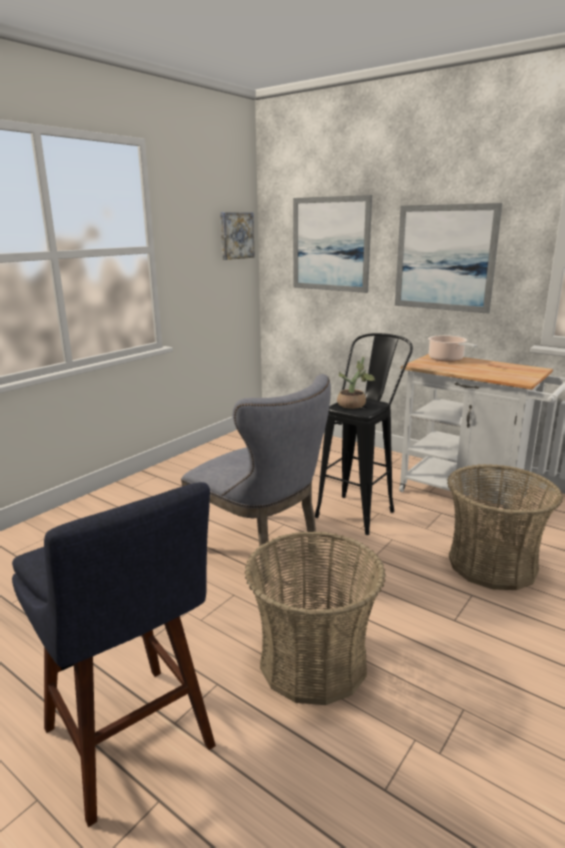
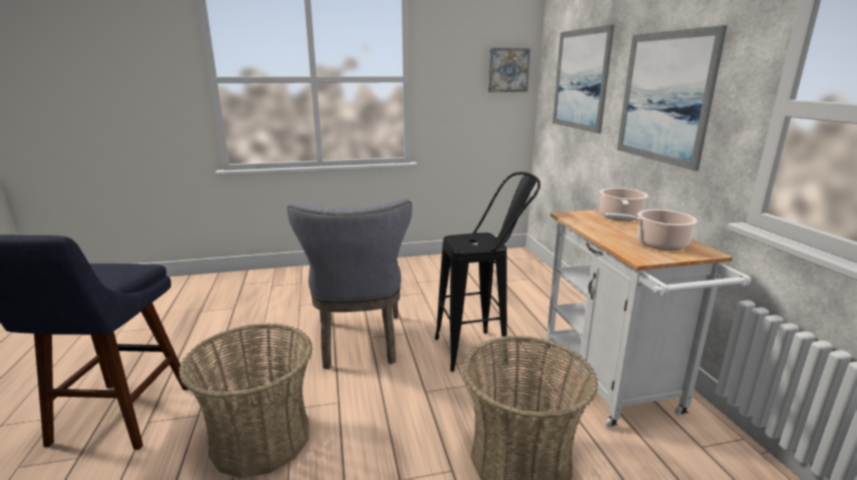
camera: 40 degrees right, 0 degrees up
potted plant [337,357,375,409] -> none
none -> cooking pot [605,209,697,250]

